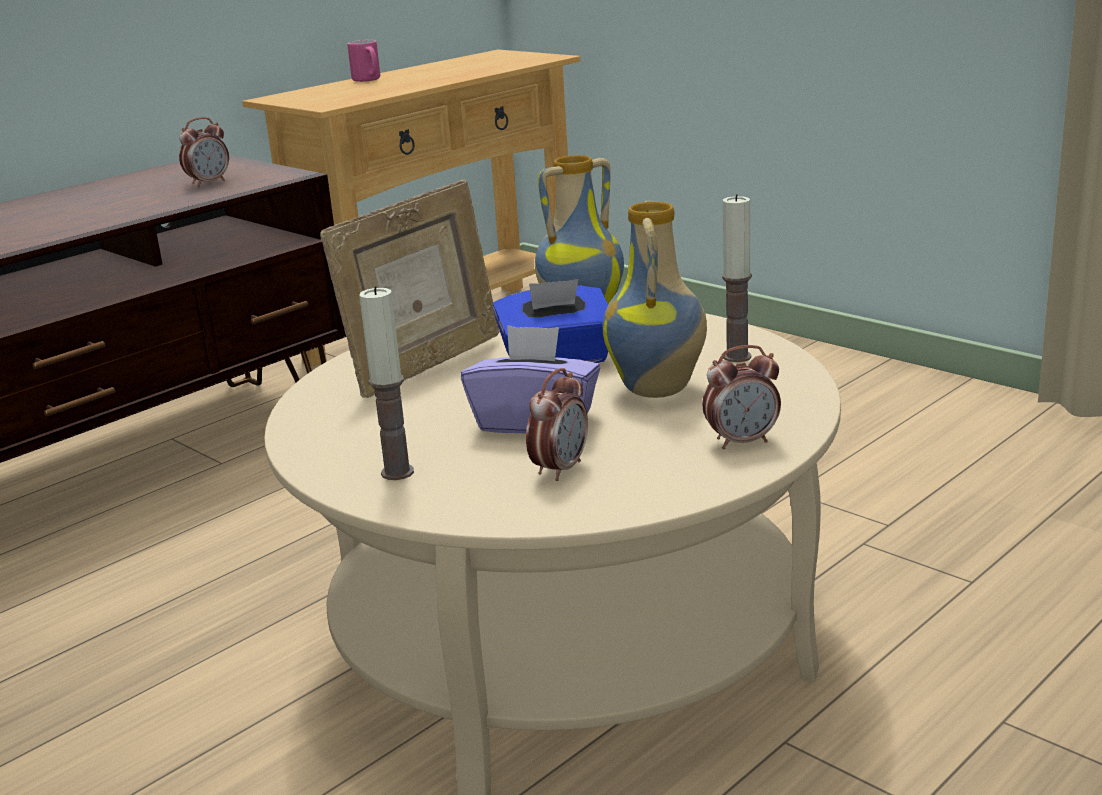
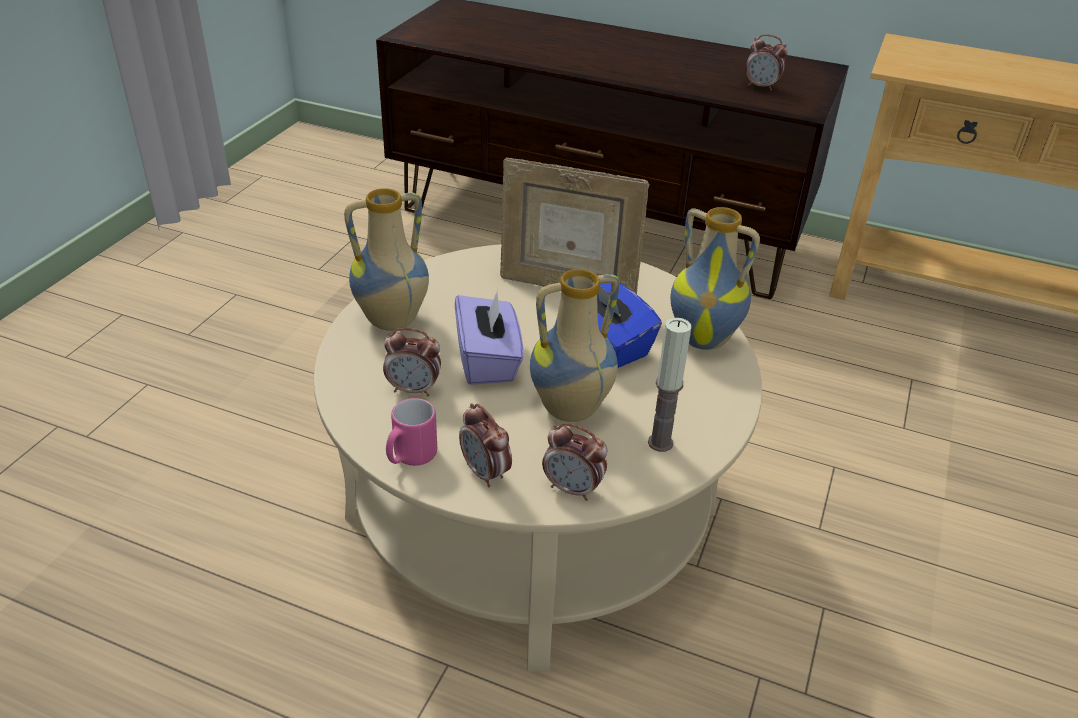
camera: 65 degrees right, 15 degrees up
pink mug [347,40,380,82] -> pink mug moved to [386,398,437,466]
candle [359,286,414,480] -> vase [344,188,429,331]
none -> alarm clock [542,423,607,501]

